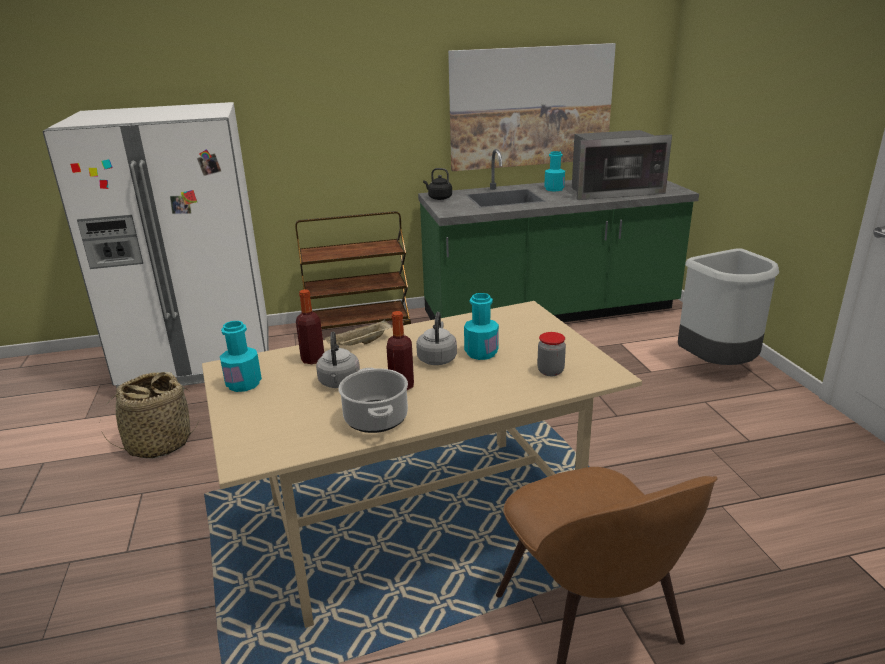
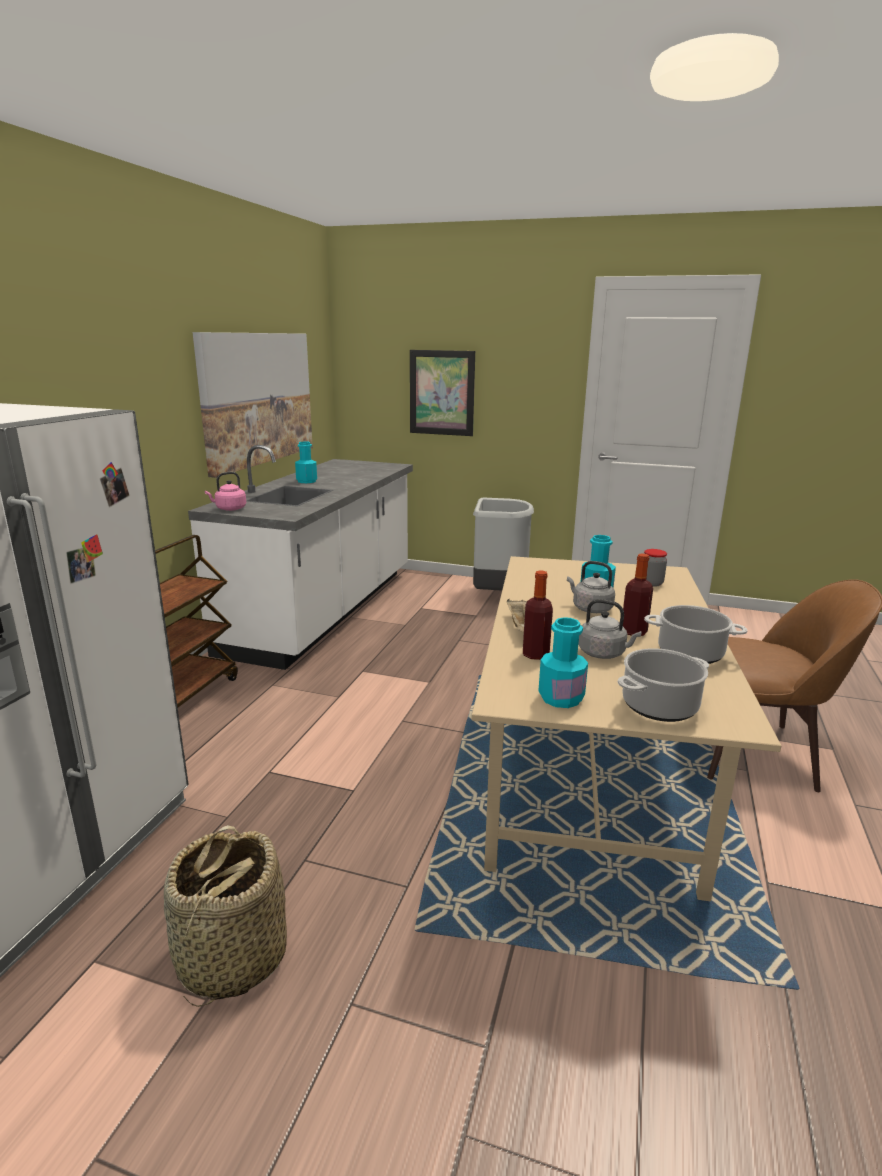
camera: 60 degrees left, 5 degrees down
green counter [418,149,699,322] -> white counter [188,445,413,670]
black kettle [423,168,452,200] -> pink kettle [205,472,246,511]
microwave [572,130,672,200] -> none
none -> picture [410,350,475,436]
none -> cooking pot [618,648,709,722]

